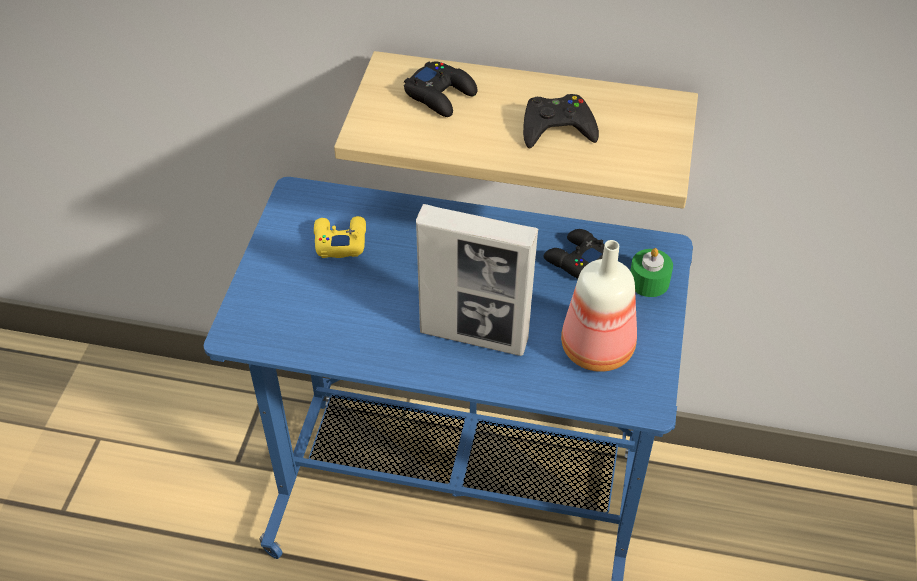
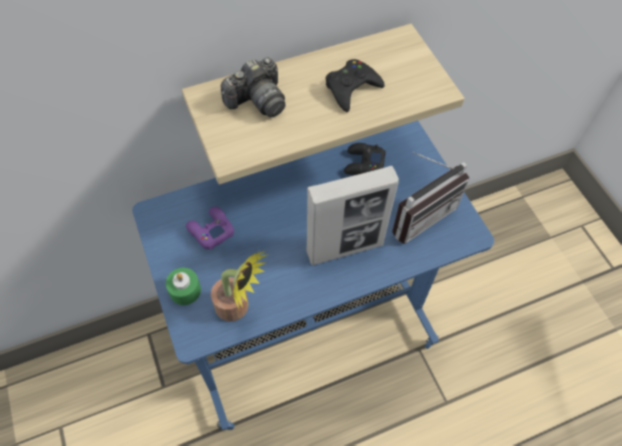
camera: 35 degrees left, 10 degrees up
yellow game controller [314,216,366,258] -> purple game controller [186,207,234,250]
black game controller [404,61,477,117] -> camera [221,57,286,117]
bottle [561,240,637,372] -> radio [392,152,469,244]
green candle [630,248,673,297] -> green candle moved to [166,268,201,305]
none -> potted plant [211,250,269,321]

